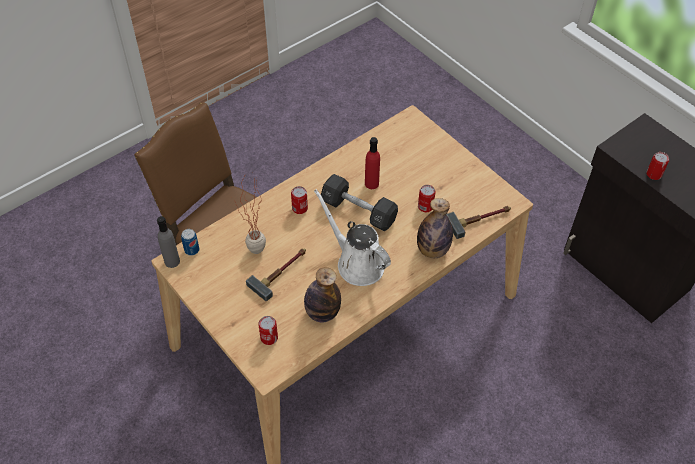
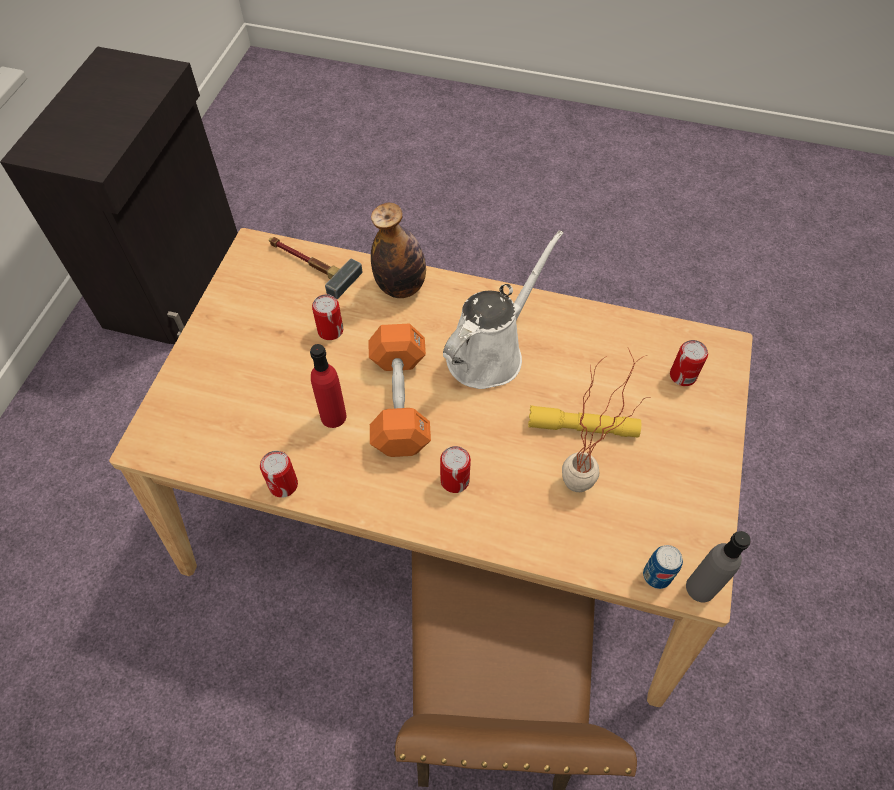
camera: 125 degrees left, 5 degrees up
hammer [246,248,306,302] -> yellow flashlight [528,405,641,438]
bottle [304,267,341,323] -> none
white watering can [314,189,391,286] -> white watering can turned 150 degrees counterclockwise [443,230,563,389]
black dumbbell [321,174,398,231] -> orange dumbbell [369,323,431,457]
can [646,152,669,180] -> can moved to [260,451,298,498]

